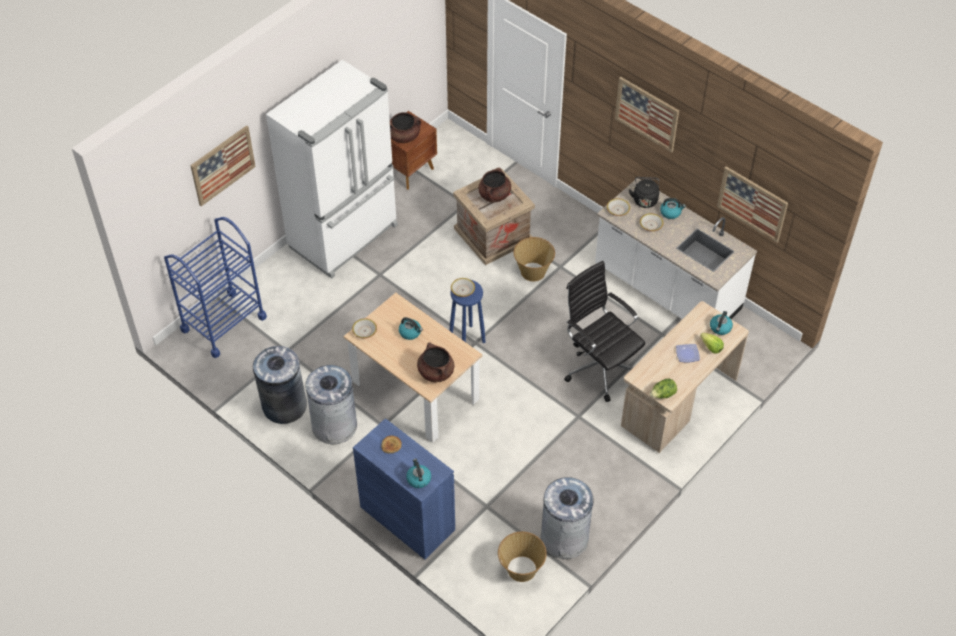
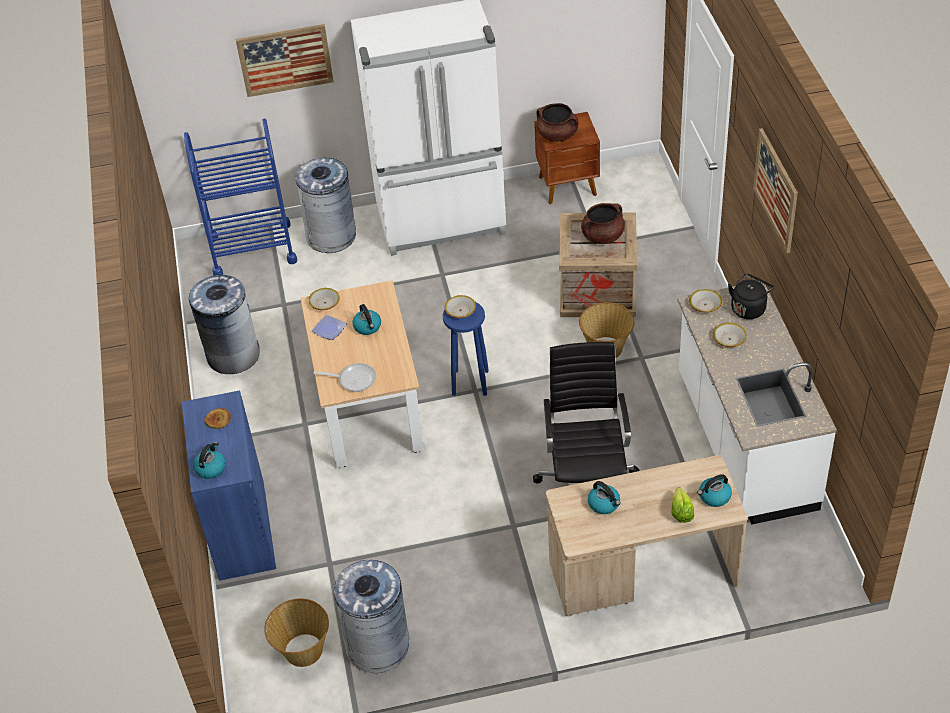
camera: 40 degrees right, 5 degrees down
grey trash can [305,365,357,444] -> grey trash can moved to [295,158,356,253]
brown cooking pot [417,343,454,382] -> frying pan [314,363,376,392]
lettuce [650,379,677,399] -> none
kettle [660,198,686,219] -> kettle moved to [588,481,621,514]
plate [676,344,700,363] -> plate moved to [312,315,347,340]
picture [717,166,788,243] -> none

